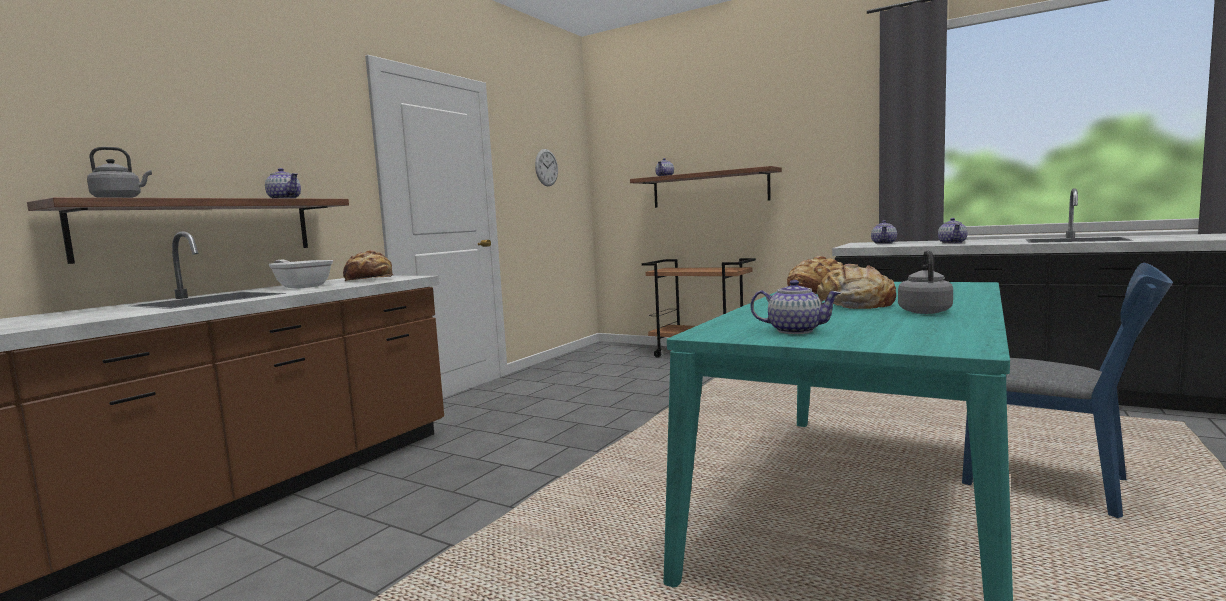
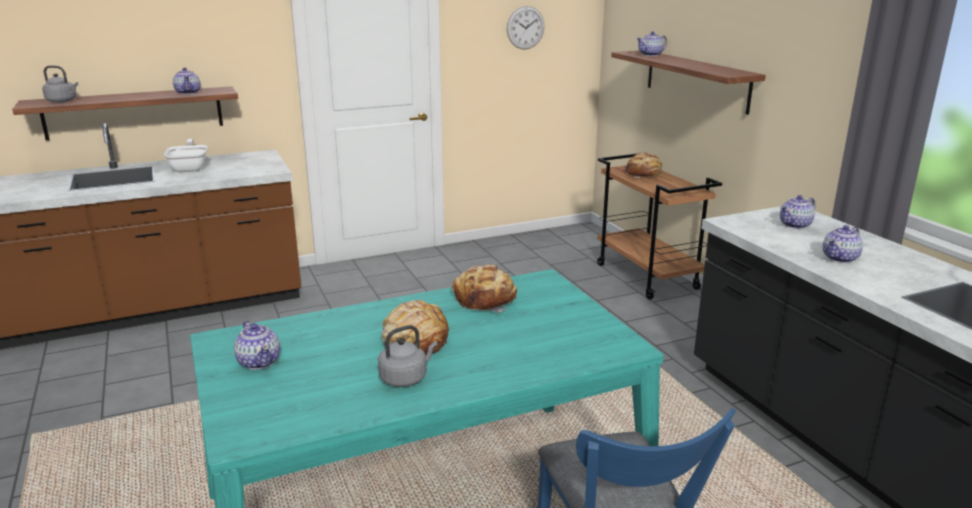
camera: 35 degrees right, 15 degrees up
bread [343,250,393,281] -> bread moved to [626,152,662,178]

